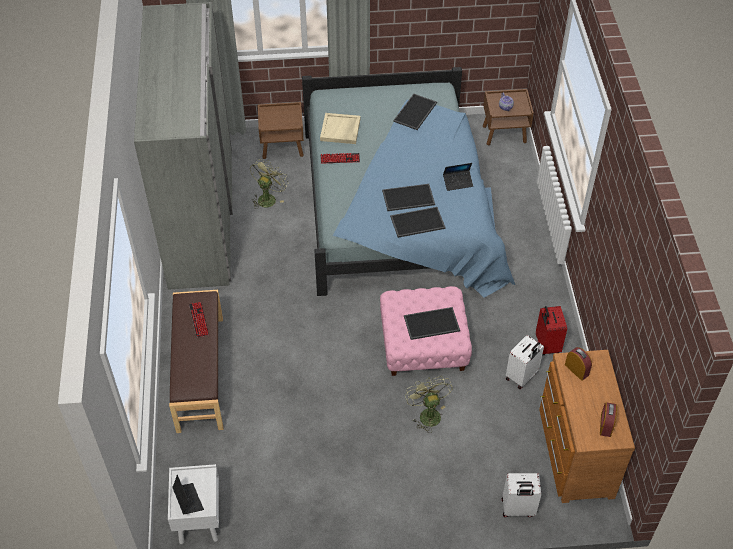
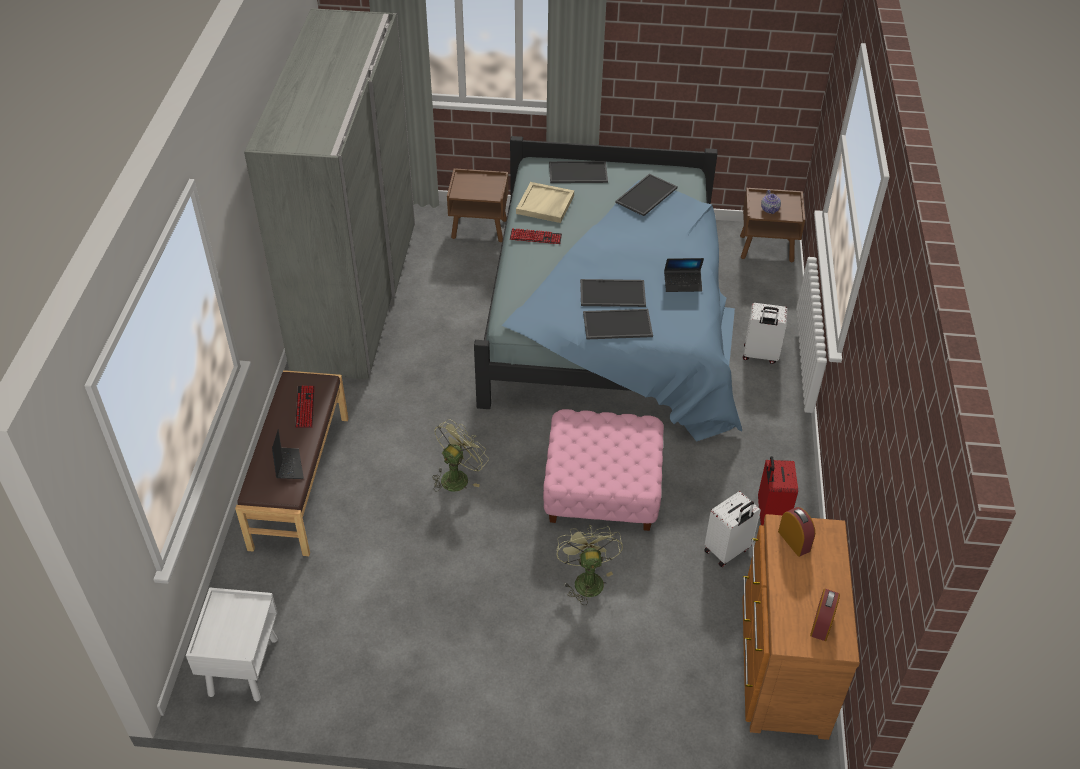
camera: 10 degrees right, 5 degrees down
laptop [173,475,204,515] -> laptop moved to [272,429,304,479]
green fan [250,159,289,209] -> green fan moved to [432,419,489,492]
tray [404,307,460,340] -> tray moved to [549,161,608,183]
white suitcase [502,473,541,517] -> white suitcase moved to [743,303,788,364]

